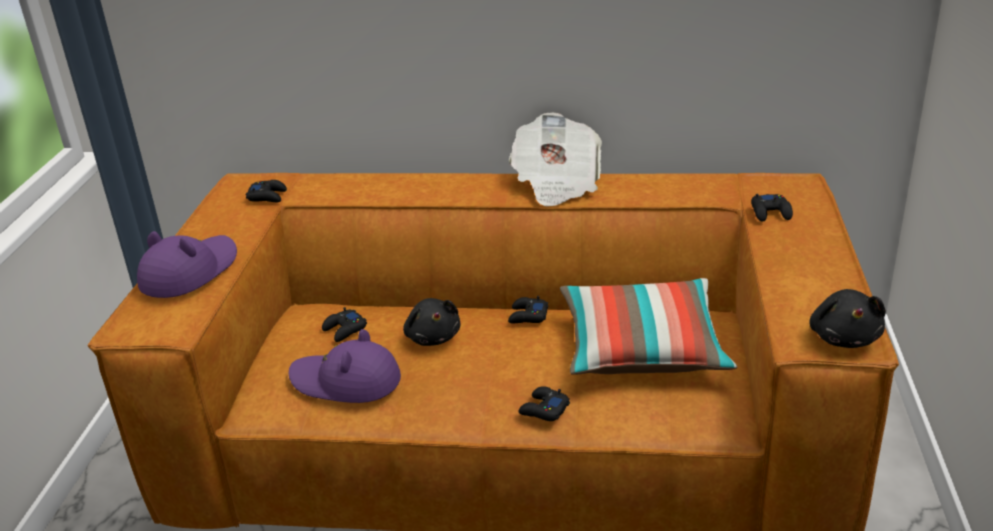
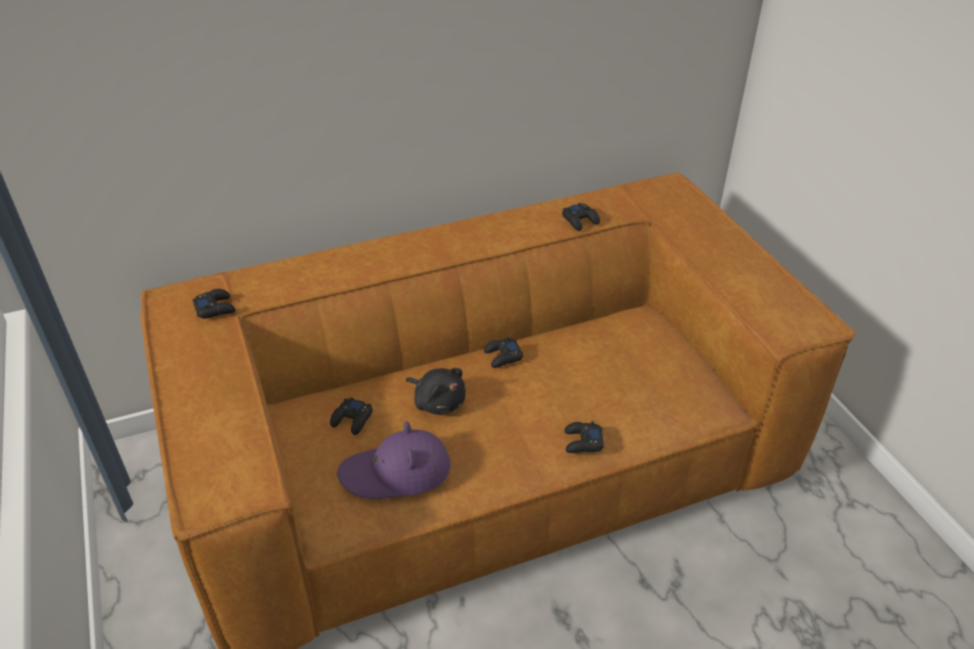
camera: 30 degrees left, 10 degrees up
purple hat [137,231,237,298] -> none
newspaper [509,113,602,207] -> none
pillow [560,278,737,375] -> none
black game controller [751,194,793,222] -> black game controller moved to [562,203,600,231]
black plush toy [809,289,886,348] -> none

